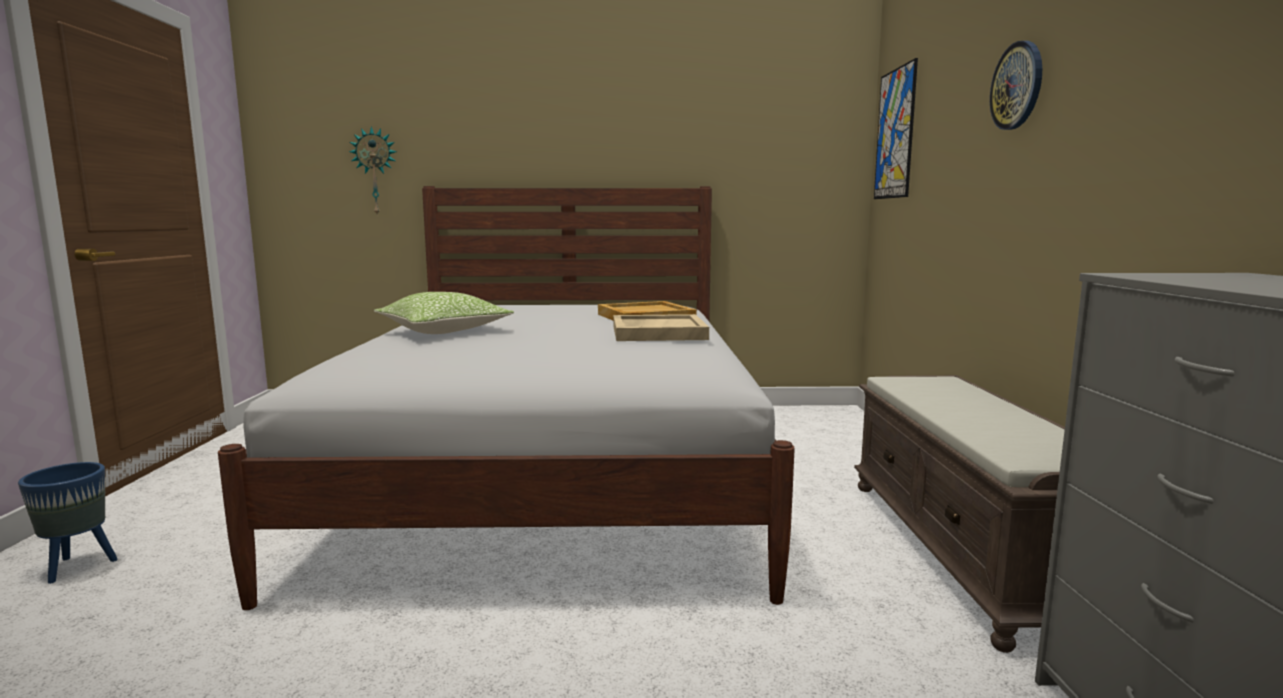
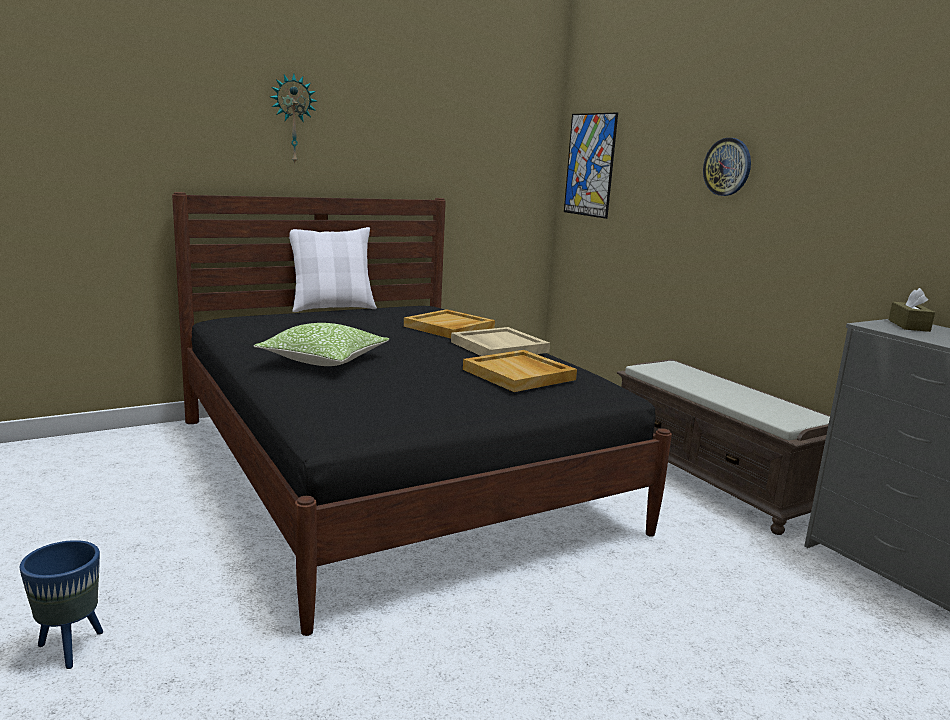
camera: 30 degrees left, 5 degrees up
white bed [218,186,795,610] -> black bed [172,192,672,636]
wall clock [349,126,397,216] -> wall clock moved to [271,73,316,165]
none -> white pillow [289,227,377,312]
none -> beige tray [463,350,577,392]
none -> brown tissue box [889,288,935,332]

